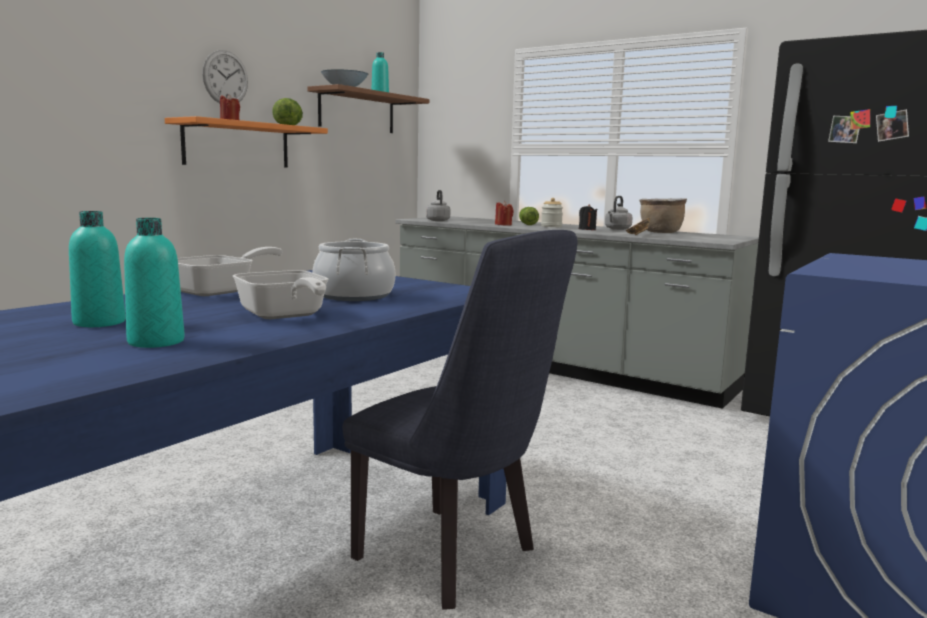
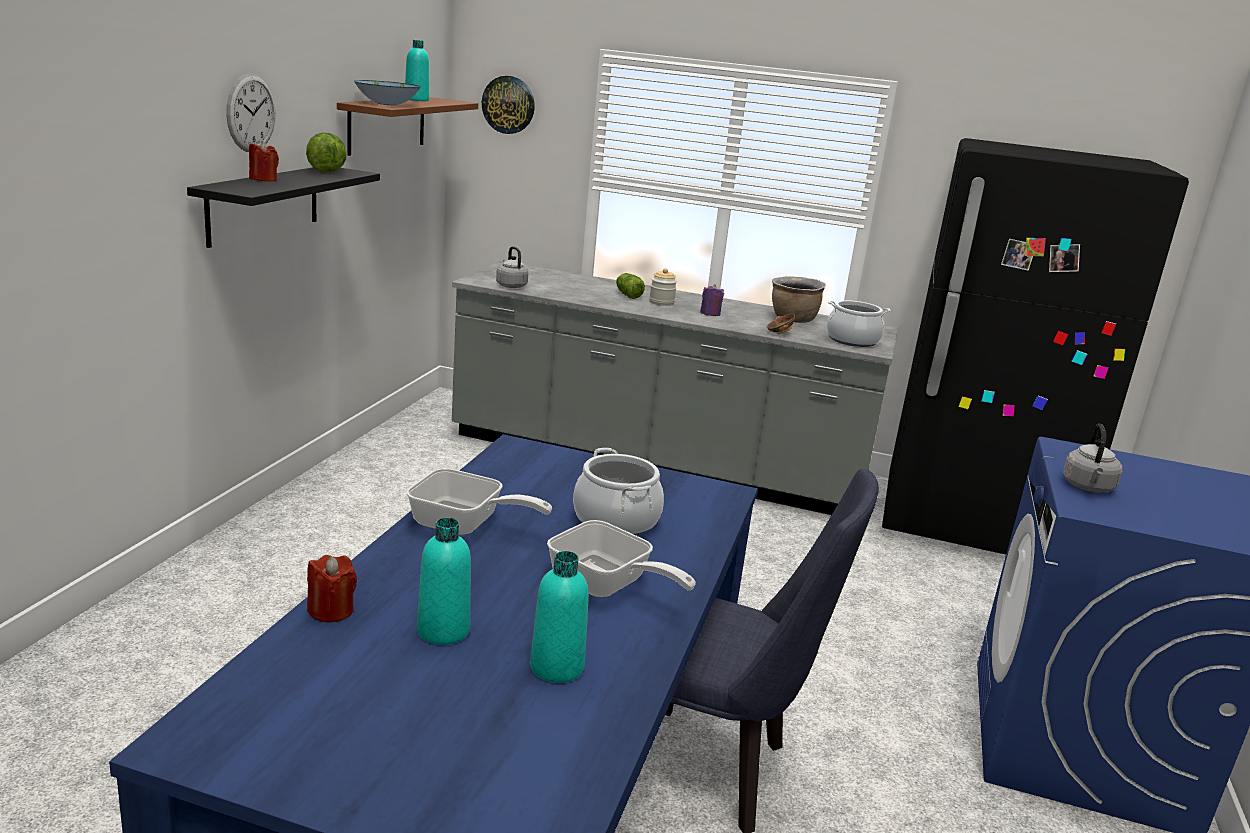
camera: 20 degrees left, 10 degrees up
orange shelf [165,116,328,168] -> black shelf [187,168,380,248]
frying pan [177,247,283,296] -> frying pan turned 90 degrees clockwise [406,468,552,535]
red candle [495,201,514,226] -> red candle moved to [307,555,357,622]
black candle [579,204,597,230] -> purple candle [700,284,724,316]
grey kettle [605,196,633,230] -> grey kettle moved to [1063,424,1122,493]
none -> wall clock [482,76,535,134]
none -> cooking pot [827,300,891,347]

